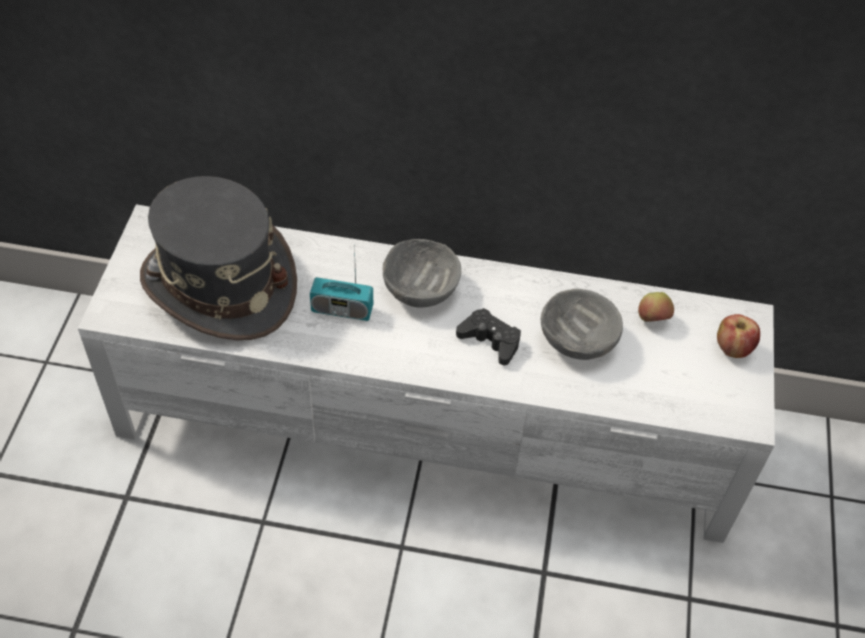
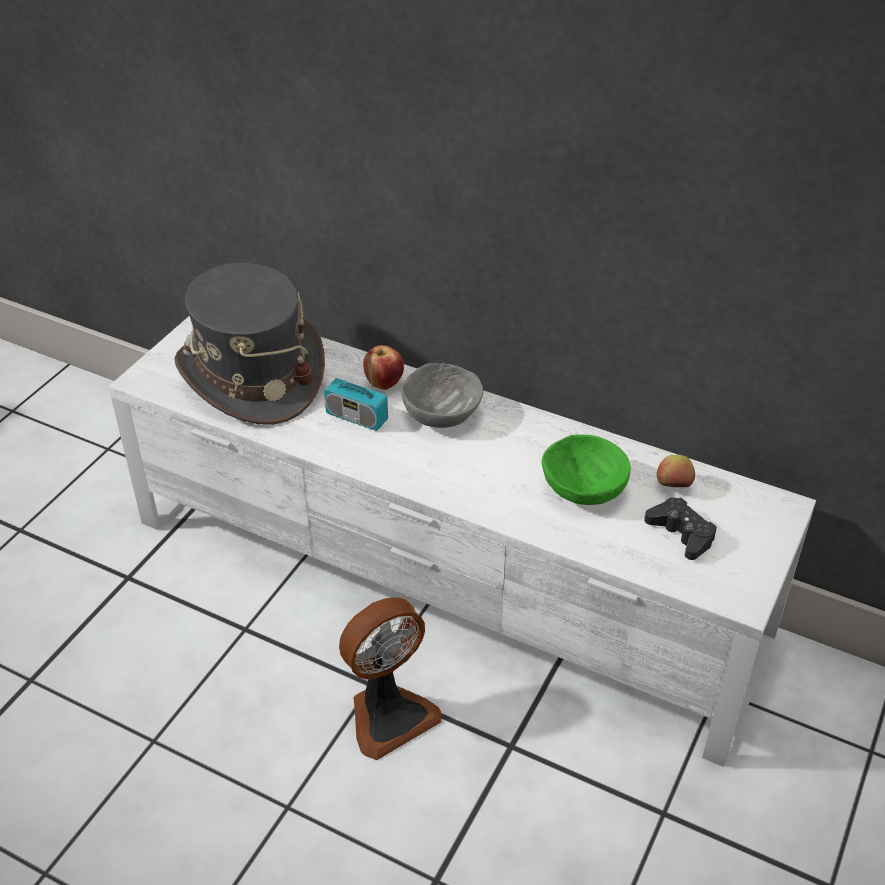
camera: 20 degrees right, 10 degrees down
black game controller [456,308,521,365] -> black game controller moved to [644,498,717,560]
grey bowl [541,289,623,360] -> green bowl [542,434,631,505]
apple [717,314,760,358] -> apple moved to [363,345,404,390]
none -> fan [339,597,441,760]

